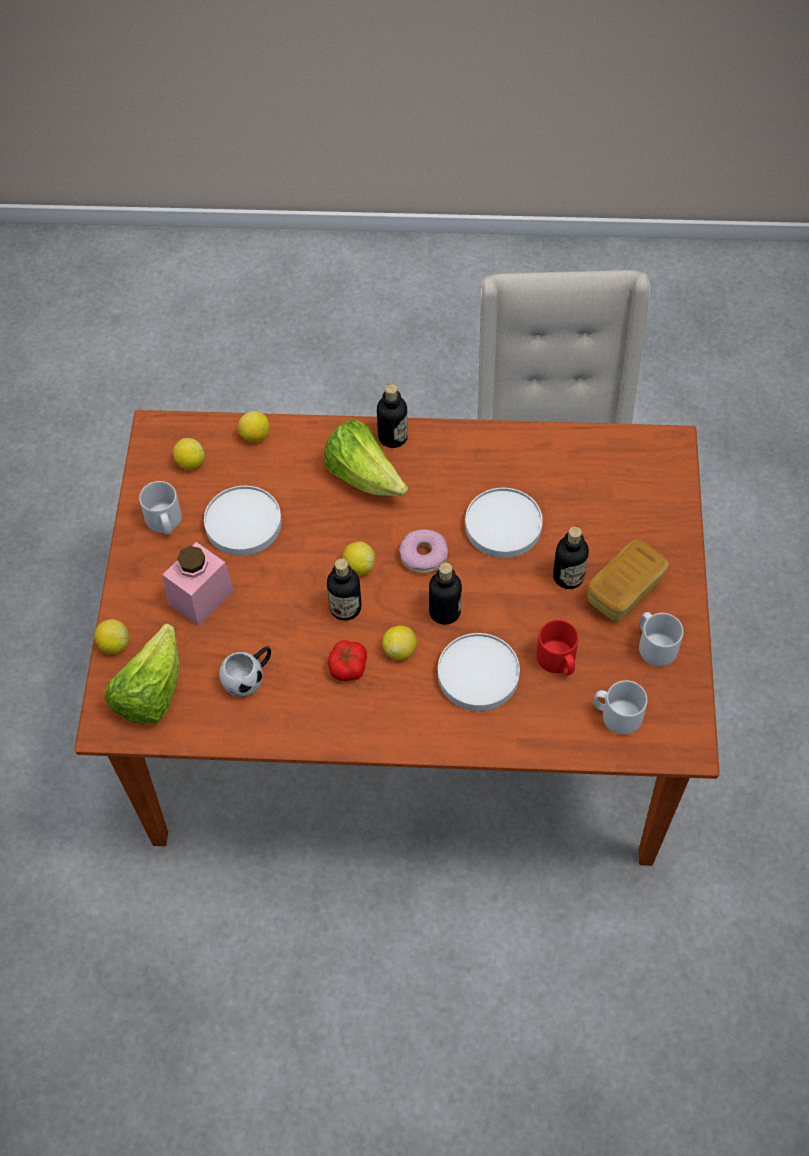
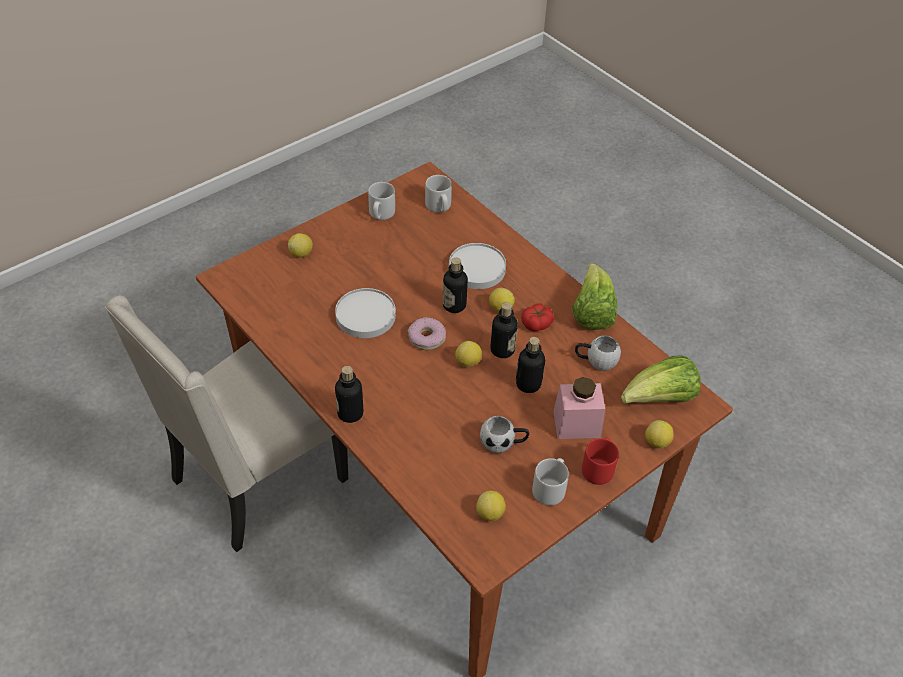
camera: 135 degrees left, 10 degrees down
white plate [204,486,282,556] -> white mug [480,416,529,453]
lemon [238,411,269,441] -> lemon moved to [288,233,313,258]
lettuce [324,419,408,496] -> lettuce moved to [572,263,618,330]
red mug [536,620,579,675] -> red mug moved to [582,438,619,485]
bottle [553,526,589,589] -> bottle moved to [516,337,545,393]
bread [588,540,668,623] -> none

